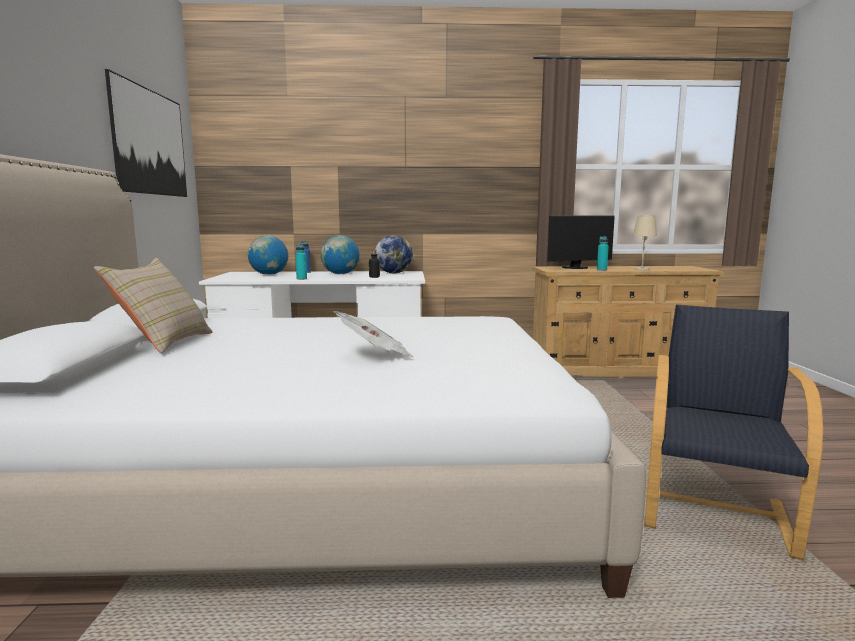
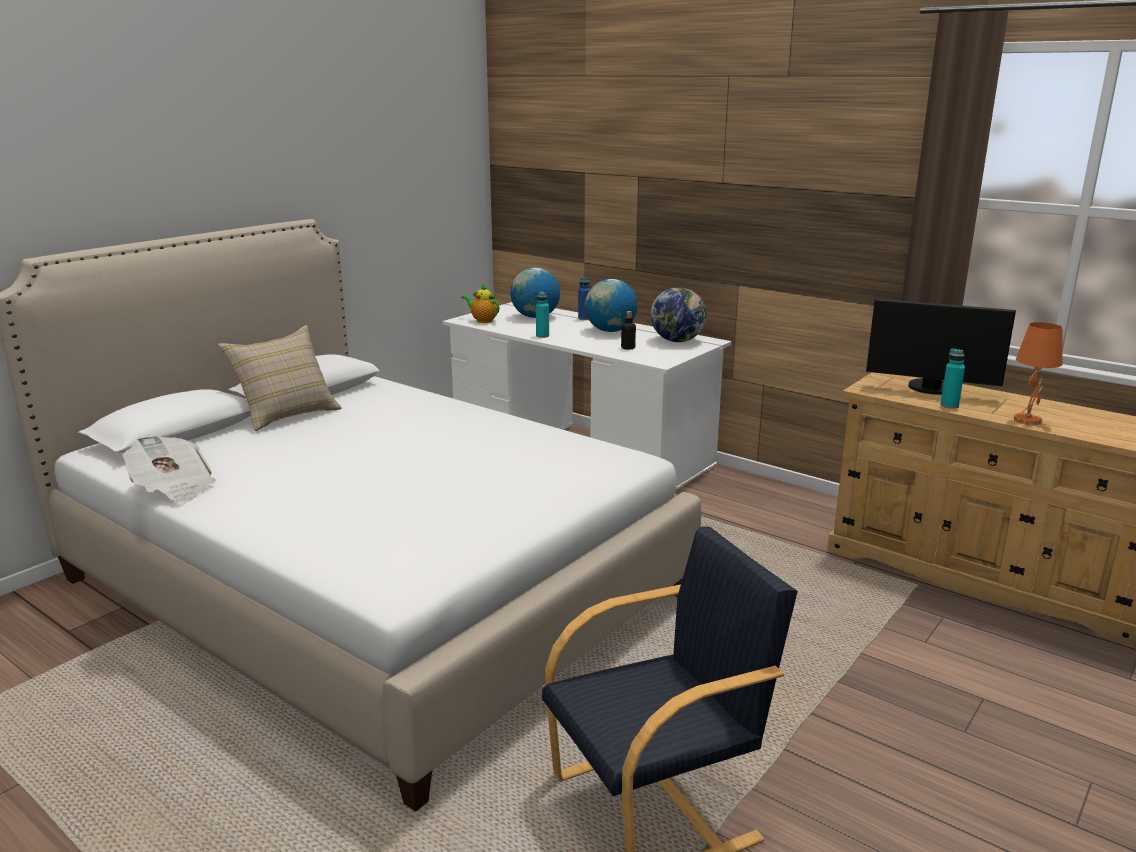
camera: 40 degrees right, 10 degrees up
picture [105,69,187,197] -> none
newspaper [333,311,414,357] -> newspaper moved to [123,435,216,503]
beige table lamp [633,215,657,271] -> orange table lamp [1014,322,1063,425]
none -> teapot [462,284,499,323]

